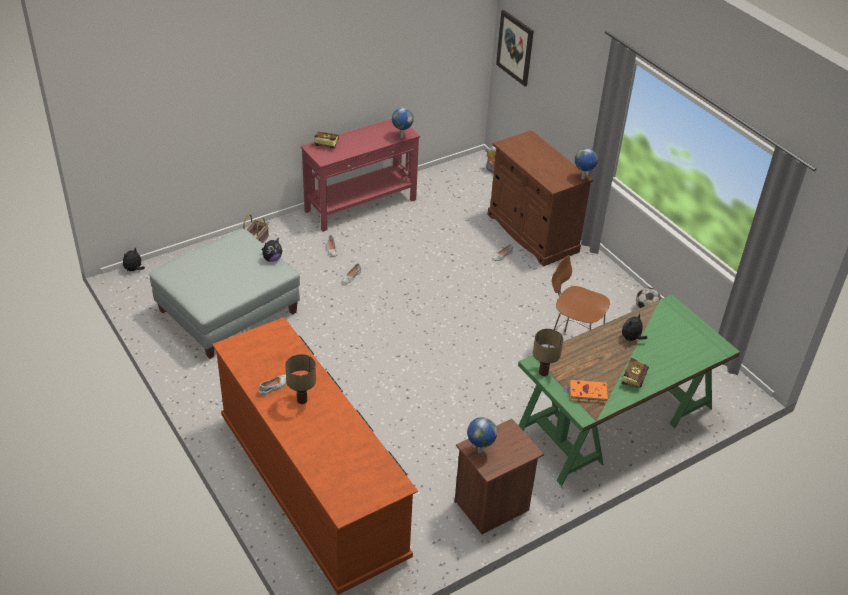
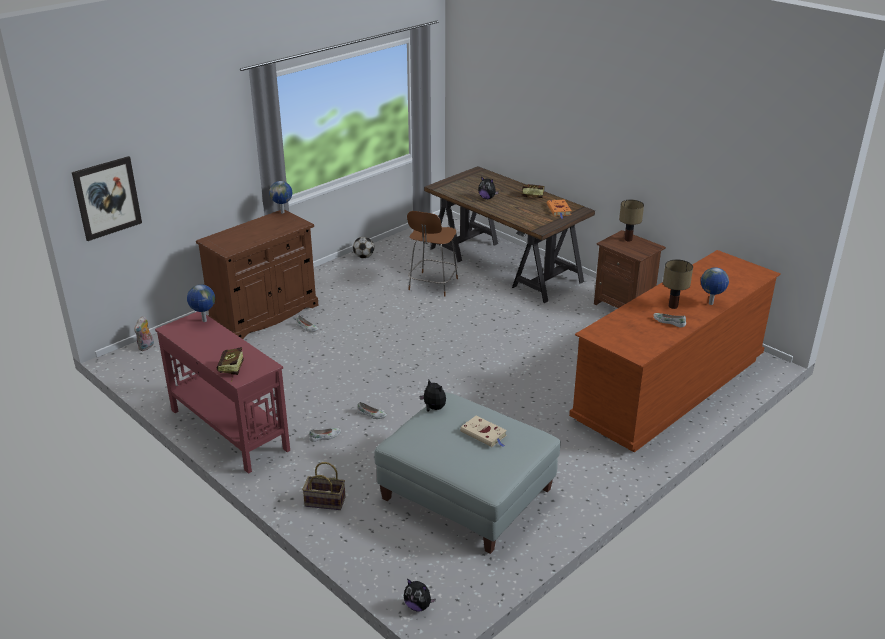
camera: 100 degrees left, 10 degrees down
globe [467,417,497,453] -> globe moved to [701,267,729,305]
green desk [518,295,740,486] -> brown desk [424,166,595,303]
table lamp [533,329,563,376] -> table lamp moved to [619,200,644,241]
none -> beige book [460,415,507,447]

